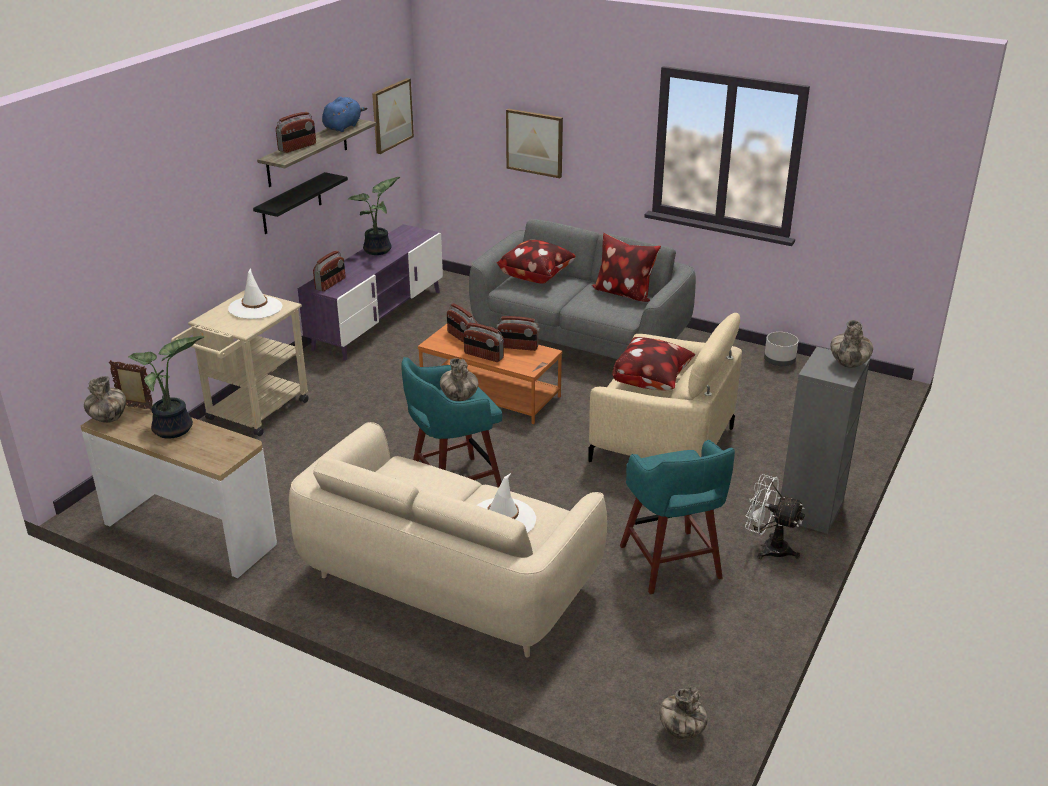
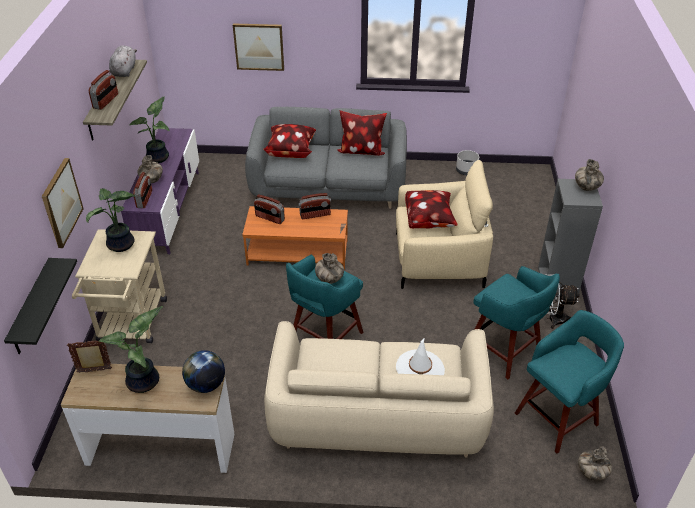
camera: 25 degrees left, 10 degrees up
vase [84,376,126,423] -> vase moved to [138,155,163,183]
white hat [228,268,282,319] -> potted plant [86,188,136,252]
black shelf [253,172,348,234] -> black shelf moved to [4,258,77,354]
blue plush toy [322,97,367,132] -> grey plush toy [109,45,137,77]
picture [372,78,414,154] -> picture moved to [42,158,84,248]
radio [464,323,504,362] -> none
none -> globe [182,350,225,393]
none -> turquoise stool [515,310,624,453]

